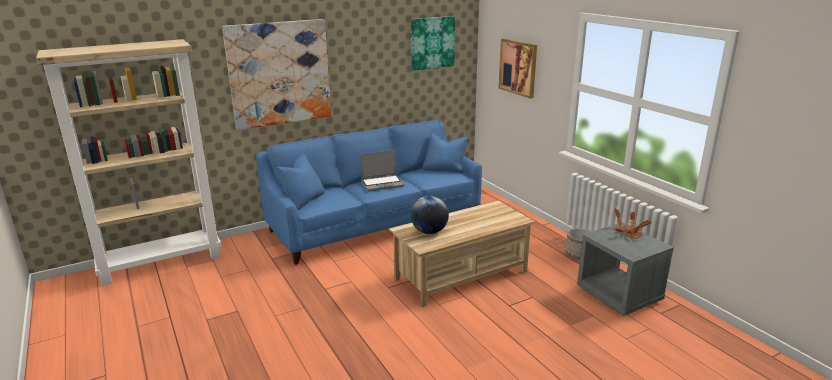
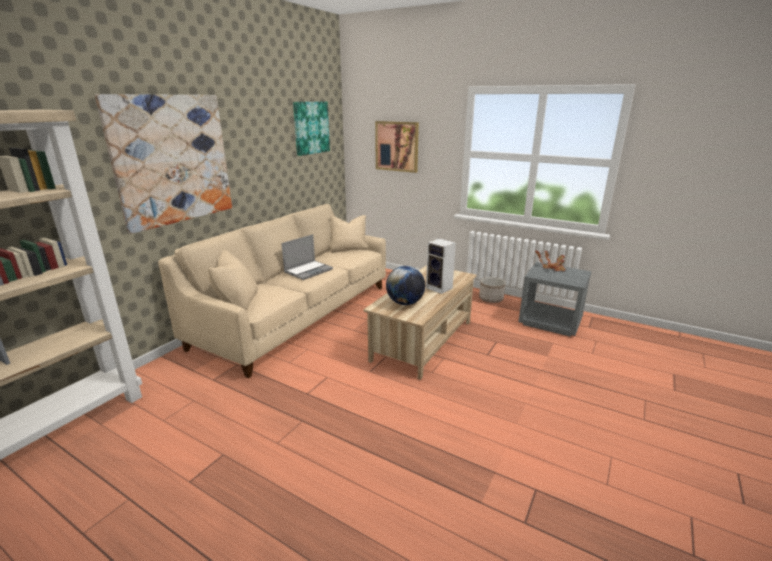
camera: 30 degrees left, 0 degrees up
blue sofa [256,120,482,265] -> beige sofa [158,204,386,378]
none -> speaker [426,238,456,294]

